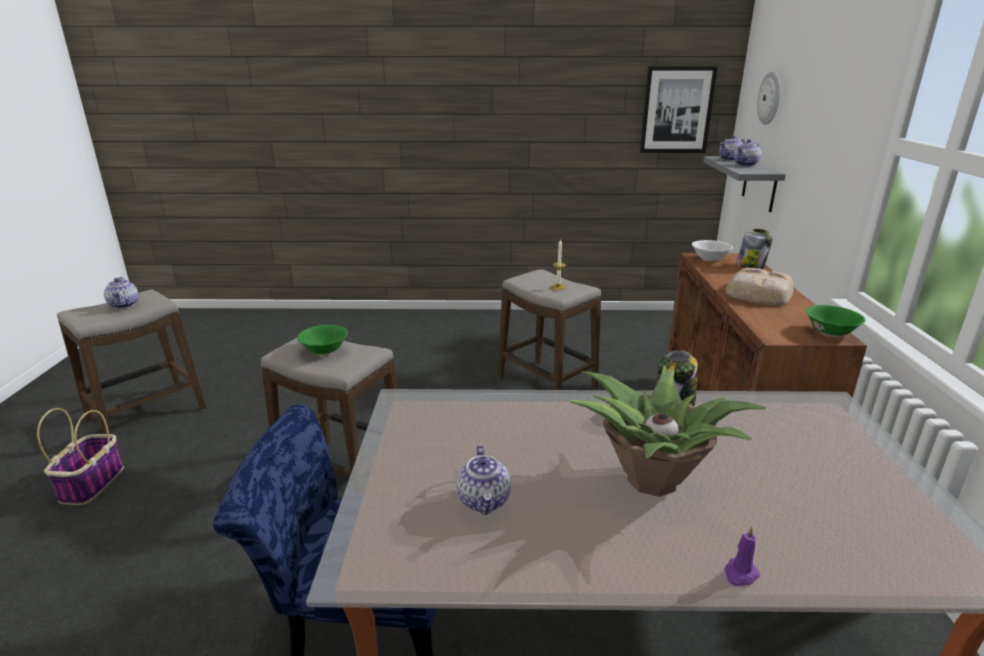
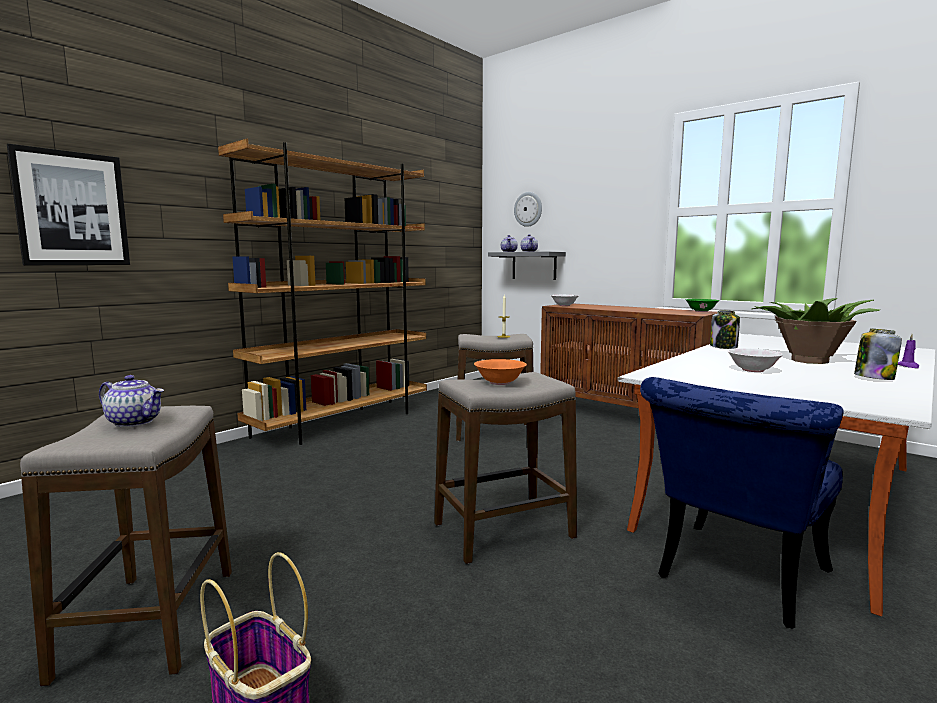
camera: 50 degrees left, 15 degrees down
green bowl [297,325,348,355] -> orange bowl [474,359,527,385]
teapot [457,445,511,515] -> none
picture [640,66,718,153] -> picture moved to [7,144,130,265]
bread [725,268,793,306] -> none
jar [737,229,773,269] -> jar moved to [854,328,902,380]
none -> brown bookcase [218,139,427,445]
none -> white bowl [727,348,783,372]

